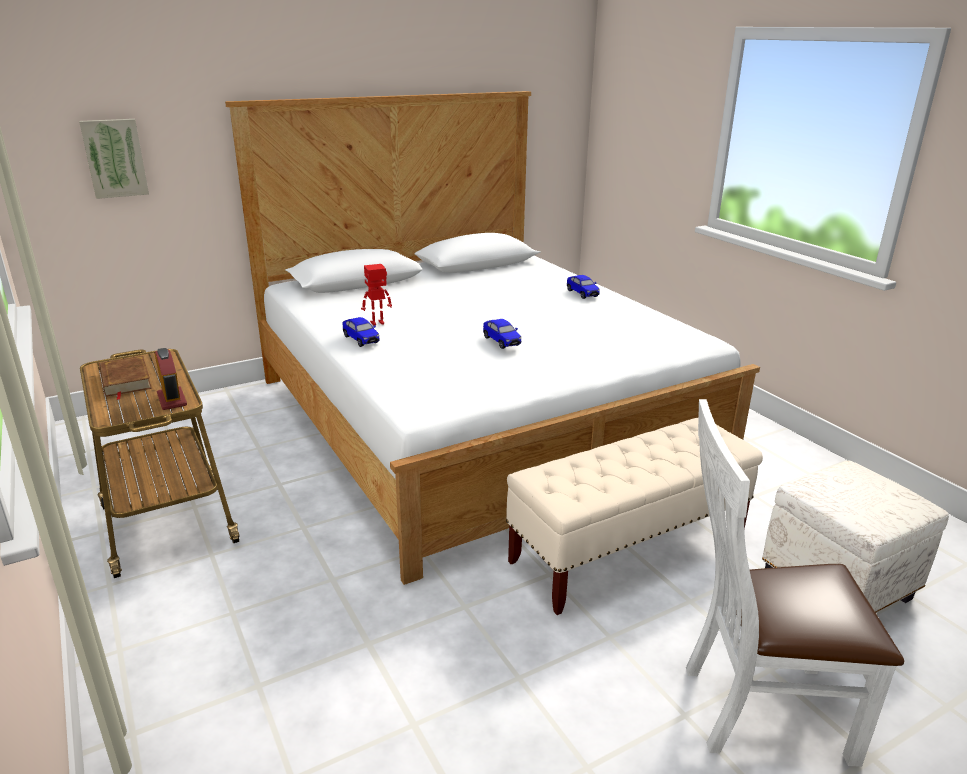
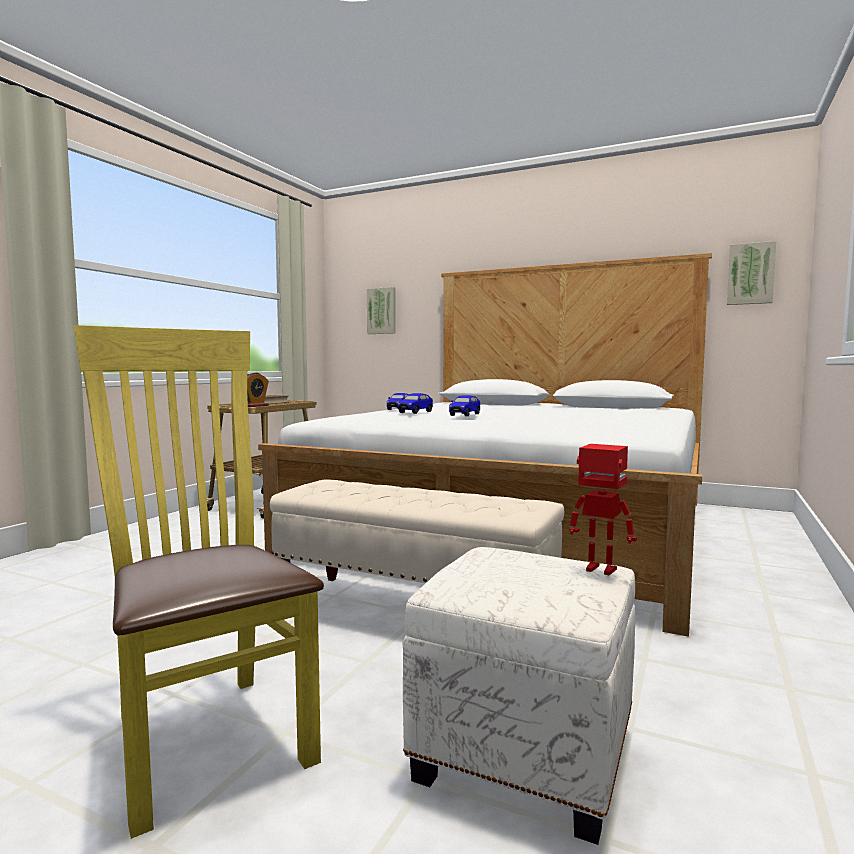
camera: 55 degrees right, 20 degrees down
toy robot [361,264,392,325] -> toy robot moved to [570,444,637,575]
toy car [567,275,600,299] -> toy car moved to [398,393,433,414]
white chair [686,399,904,767] -> yellow chair [74,325,324,839]
none -> picture [727,241,776,305]

